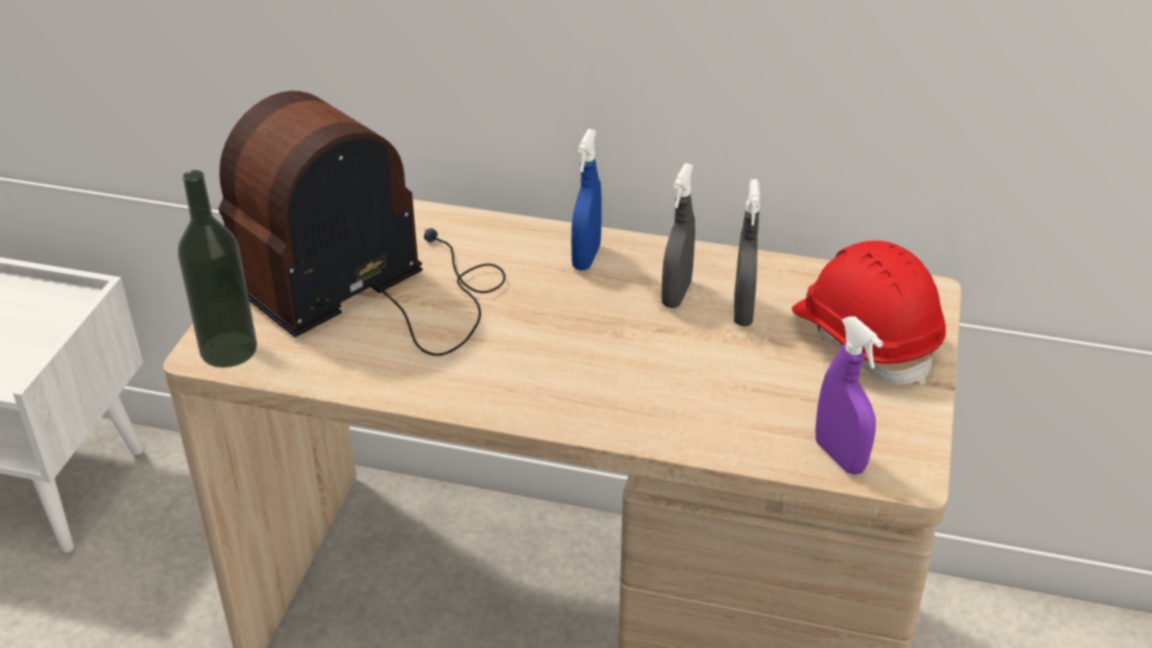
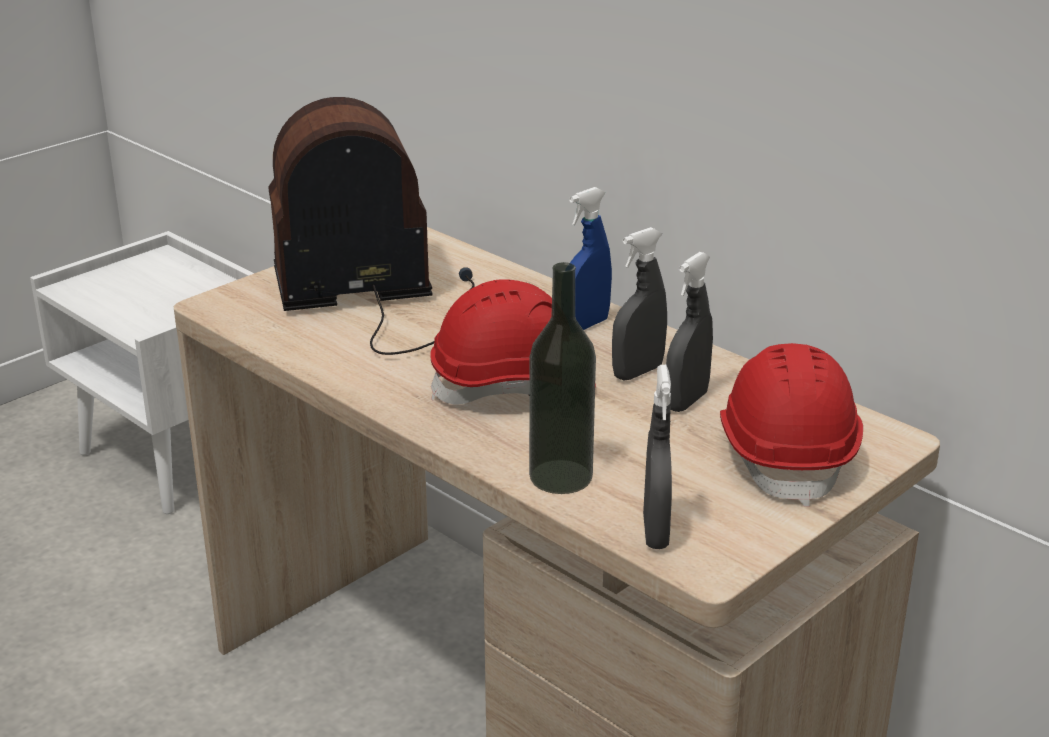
camera: 30 degrees right, 10 degrees down
bottle [178,170,257,368] -> bottle moved to [529,262,596,494]
purple spray bottle [815,316,883,475] -> grey spray bottle [643,365,672,549]
none -> red hard hat [430,279,596,404]

